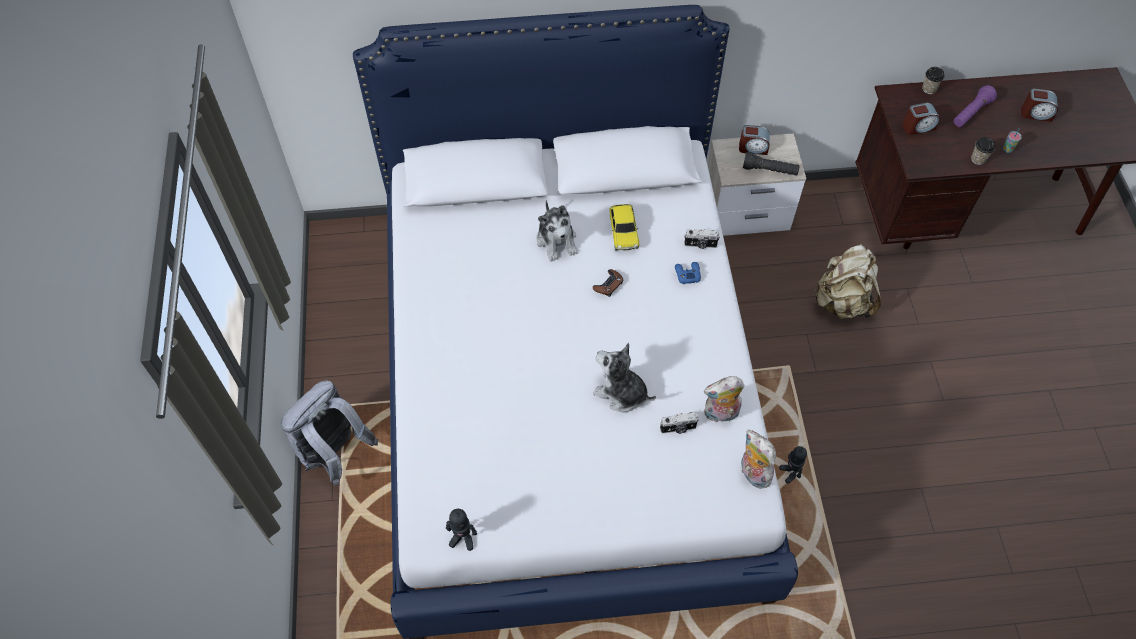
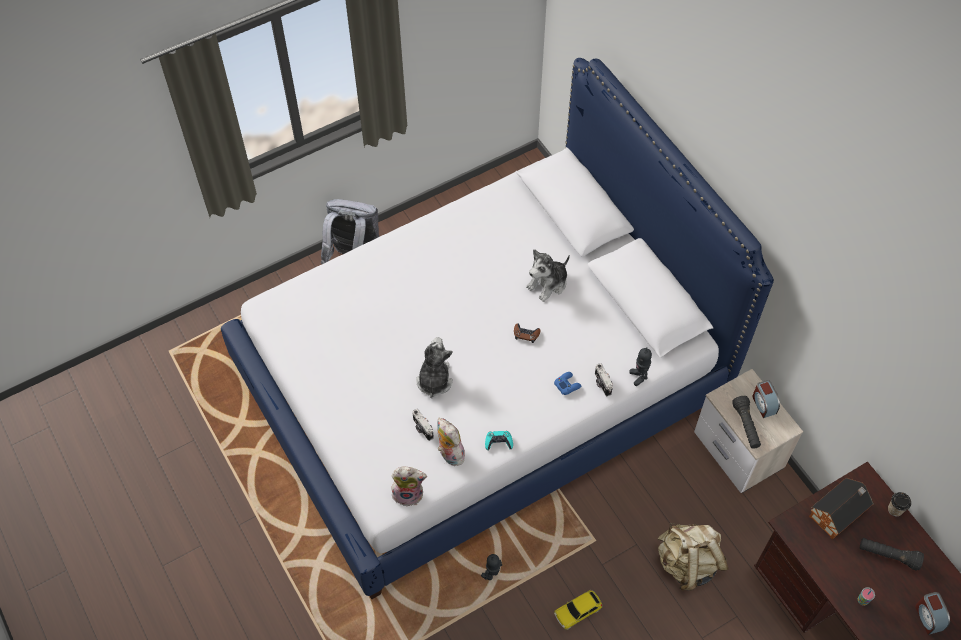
camera: 65 degrees right, 0 degrees up
toy robot [446,509,477,551] -> toy robot moved to [629,347,652,386]
toy car [609,204,639,251] -> toy car moved to [554,590,603,630]
plush toy [741,430,776,489] -> plush toy turned 60 degrees clockwise [391,467,427,506]
alarm clock [903,103,940,135] -> toy house [809,478,873,539]
purple flashlight [954,85,997,127] -> black flashlight [860,538,924,571]
cup [971,137,996,165] -> none
none -> turquoise game controller [485,431,513,450]

